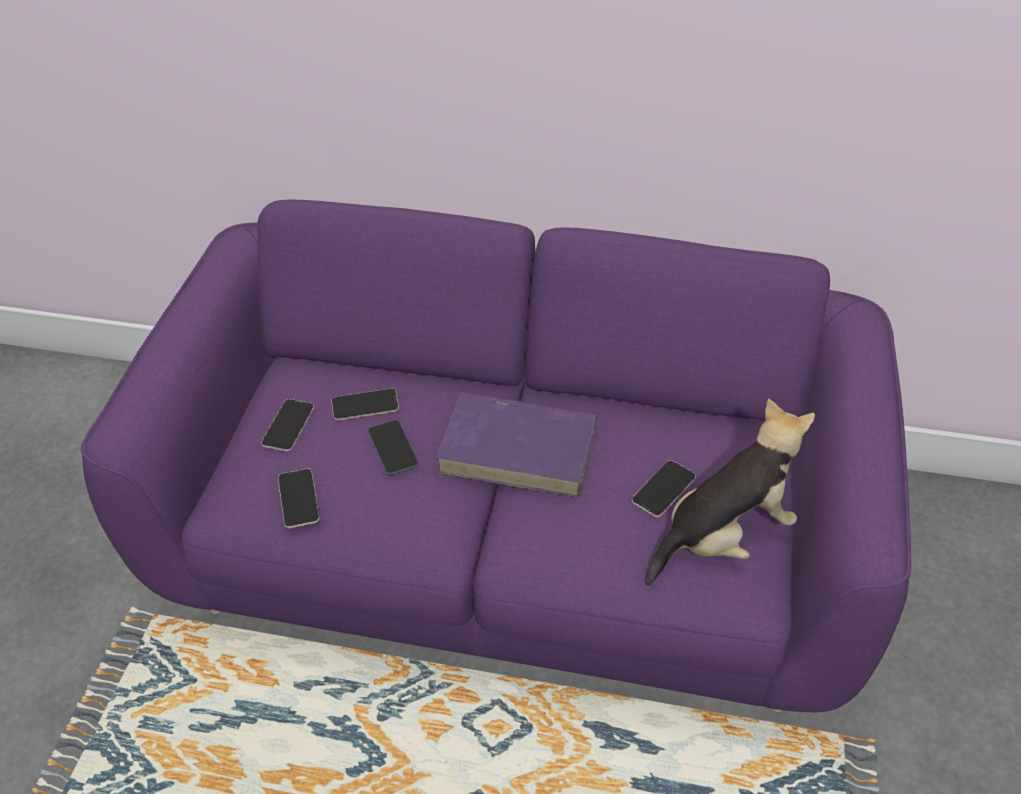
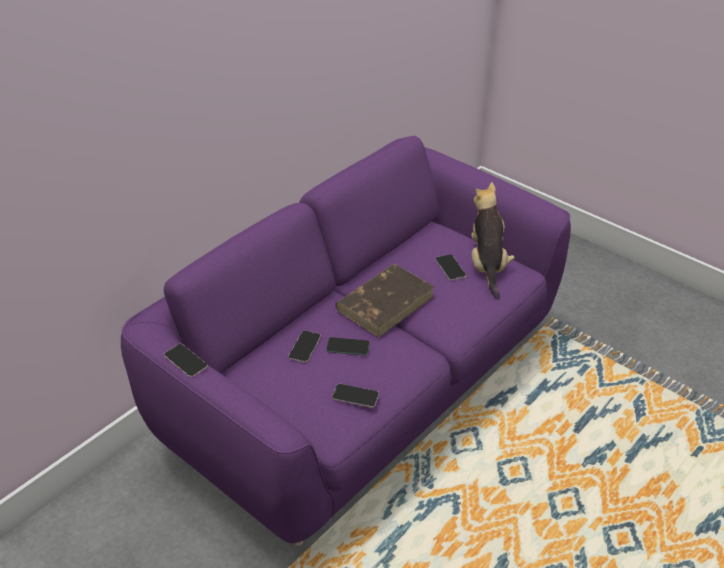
camera: 60 degrees left, 5 degrees down
phone [261,399,315,451] -> phone moved to [164,344,208,377]
purple book [436,392,597,498] -> brown book [336,264,434,338]

